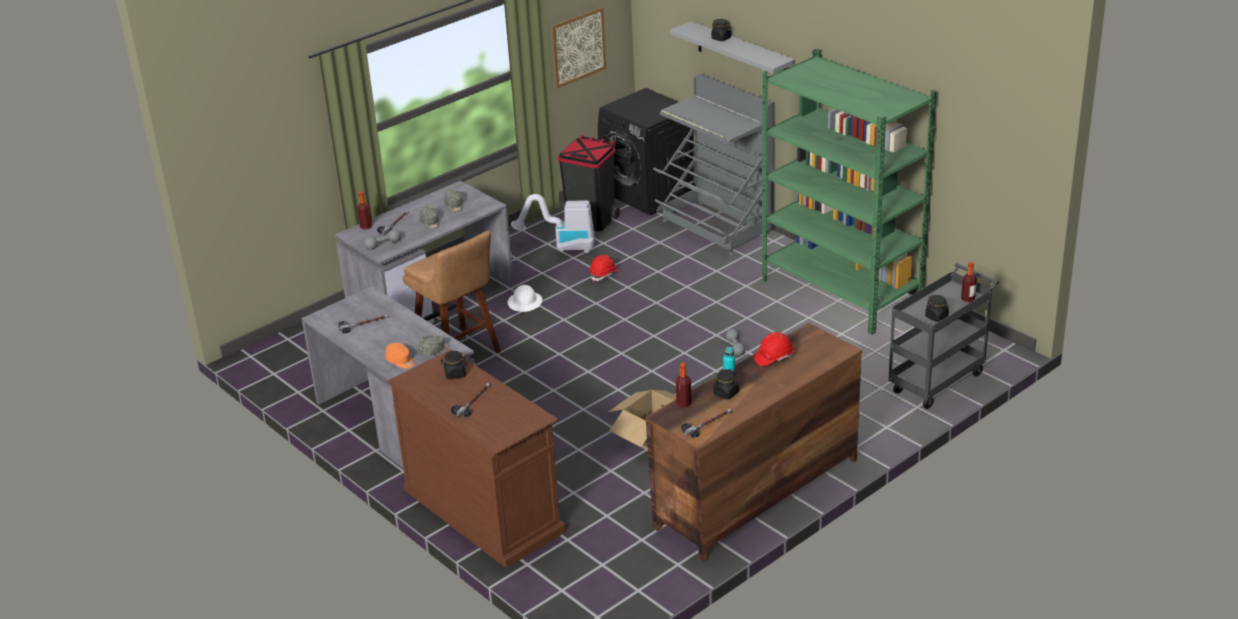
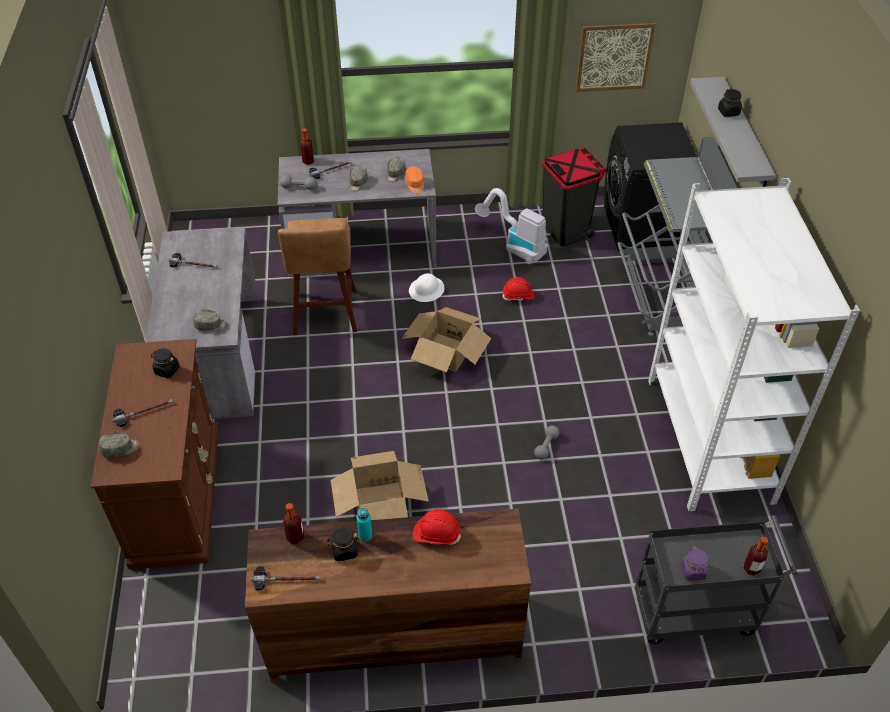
camera: 35 degrees right, 15 degrees up
orange cap [386,343,415,368] -> orange cap moved to [405,167,424,193]
green bookcase [762,48,936,335] -> white bookcase [648,178,860,511]
black jar [925,295,949,322] -> purple jar [681,546,709,581]
none -> grey cap [99,432,140,458]
none -> cardboard box [402,307,491,372]

